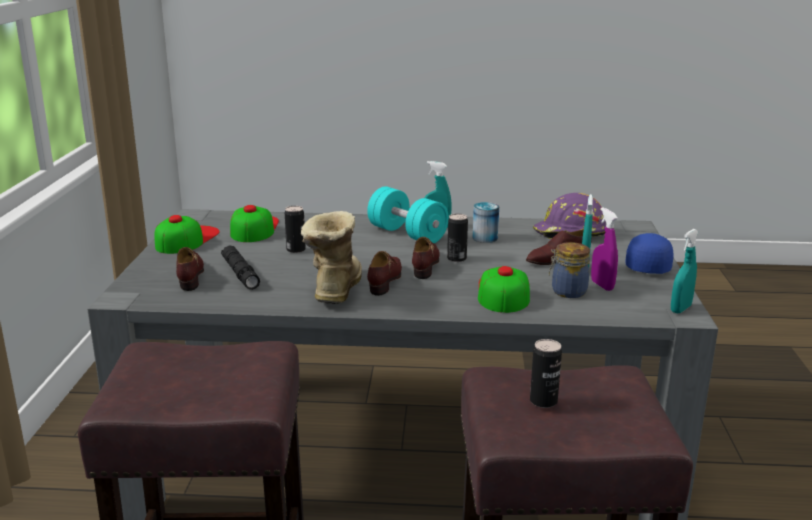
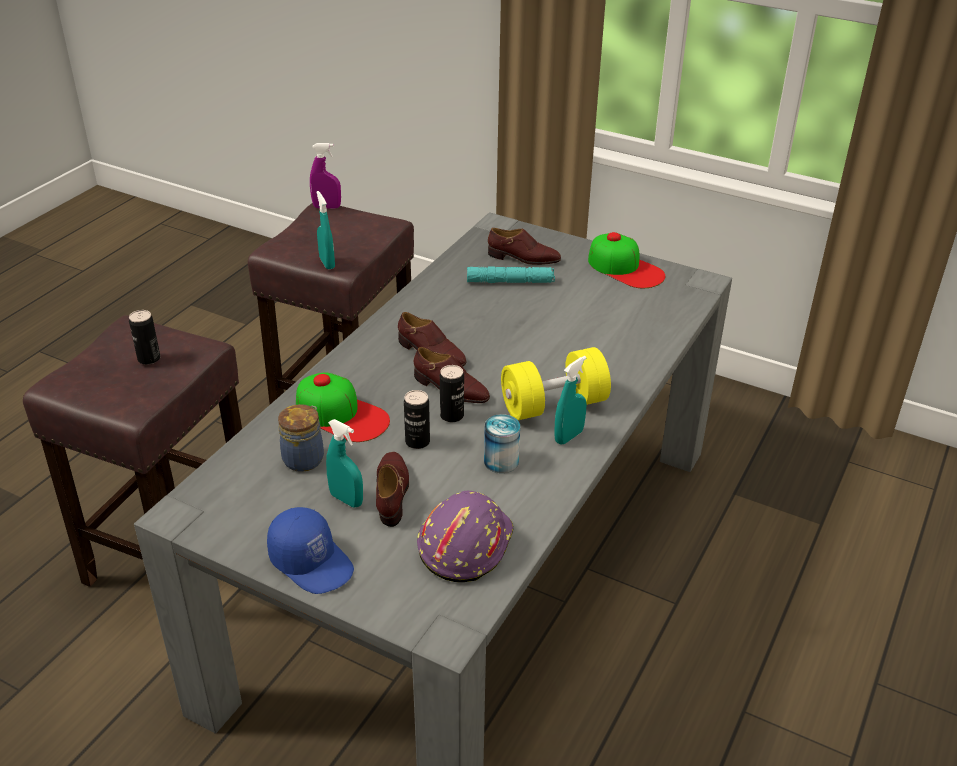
camera: 115 degrees right, 15 degrees up
black flashlight [221,245,260,290] -> turquoise flashlight [467,267,555,283]
cap [230,205,279,242] -> none
can [285,206,306,253] -> can moved to [404,390,430,449]
boot [301,211,362,304] -> none
turquoise dumbbell [367,186,449,243] -> yellow dumbbell [501,347,611,420]
purple spray bottle [591,207,618,291] -> purple spray bottle moved to [310,143,341,209]
turquoise spray bottle [671,229,698,314] -> turquoise spray bottle moved to [316,191,335,269]

